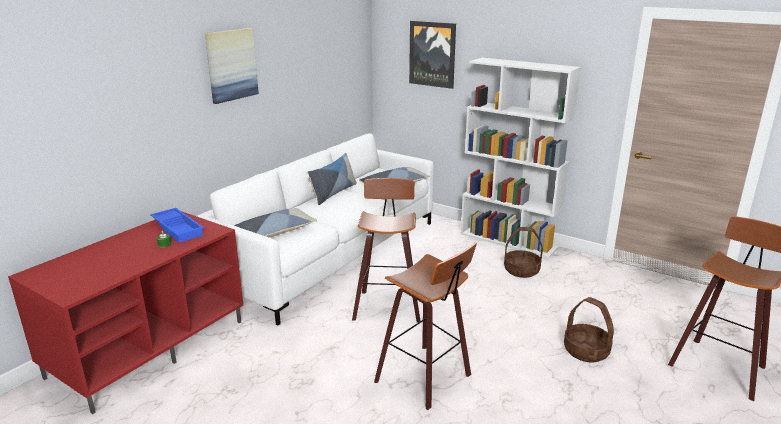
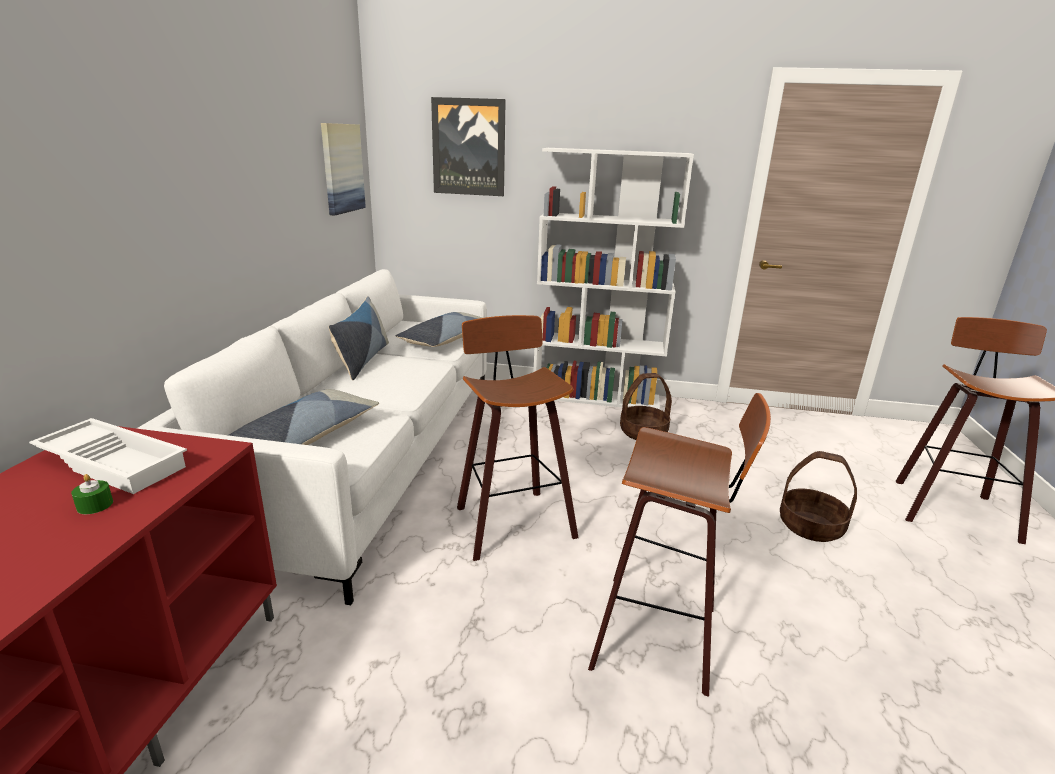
camera: 25 degrees left, 0 degrees up
blue tray [150,208,204,243] -> white tray [29,418,187,494]
picture [205,28,259,104] -> picture moved to [321,123,366,216]

